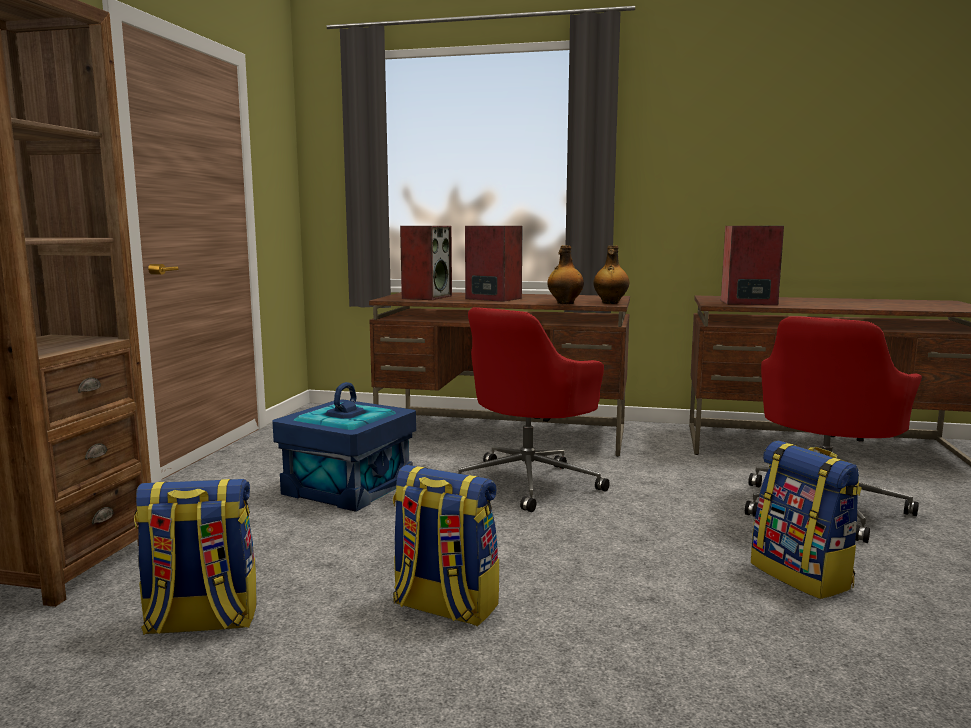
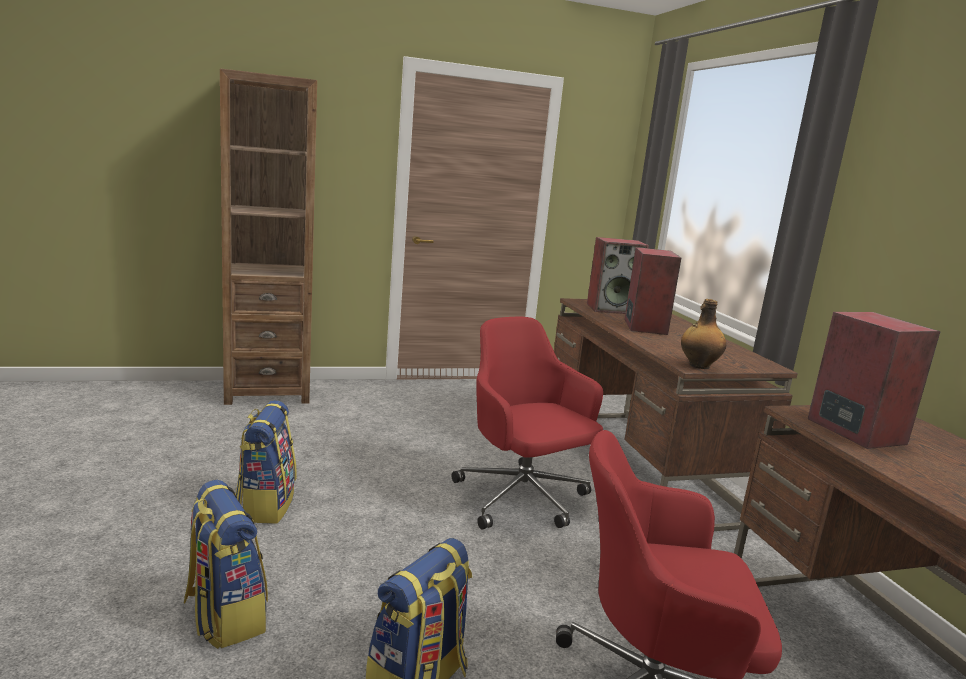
camera: 60 degrees right, 5 degrees up
backpack [134,479,257,635] -> backpack moved to [184,480,268,649]
blue storage box [272,382,416,512] -> none
red office chair [458,307,610,512] -> red office chair turned 45 degrees clockwise [451,317,603,529]
bottle [547,245,584,304] -> none

